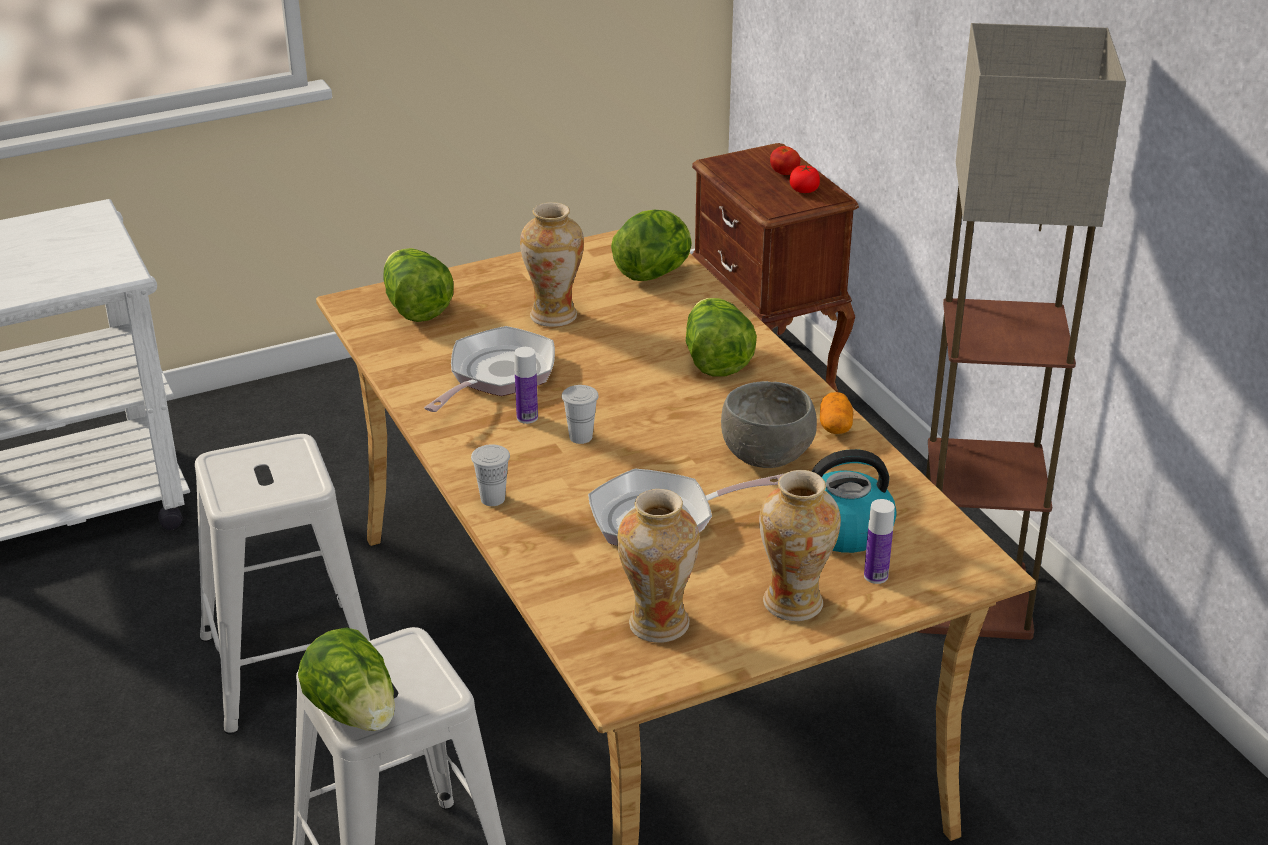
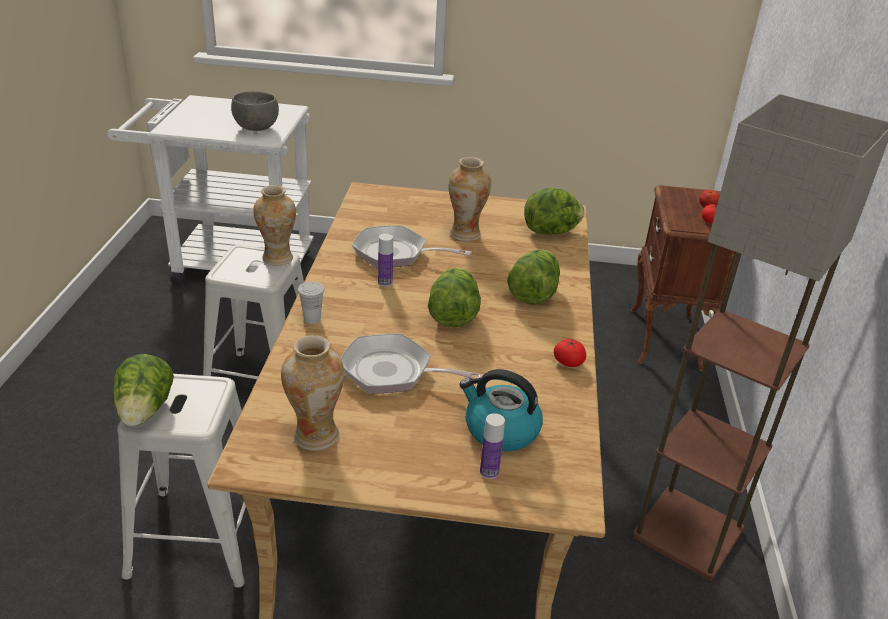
camera: 30 degrees right, 0 degrees up
lettuce [383,248,454,322] -> lettuce moved to [428,268,481,327]
frying pan [424,326,555,412] -> frying pan turned 135 degrees counterclockwise [352,226,472,268]
white cup [562,385,599,444] -> none
grey bowl [721,381,817,468] -> grey bowl moved to [231,92,279,131]
vase [759,470,841,621] -> vase moved to [253,185,296,266]
potato [820,392,853,434] -> tomato [554,338,586,367]

